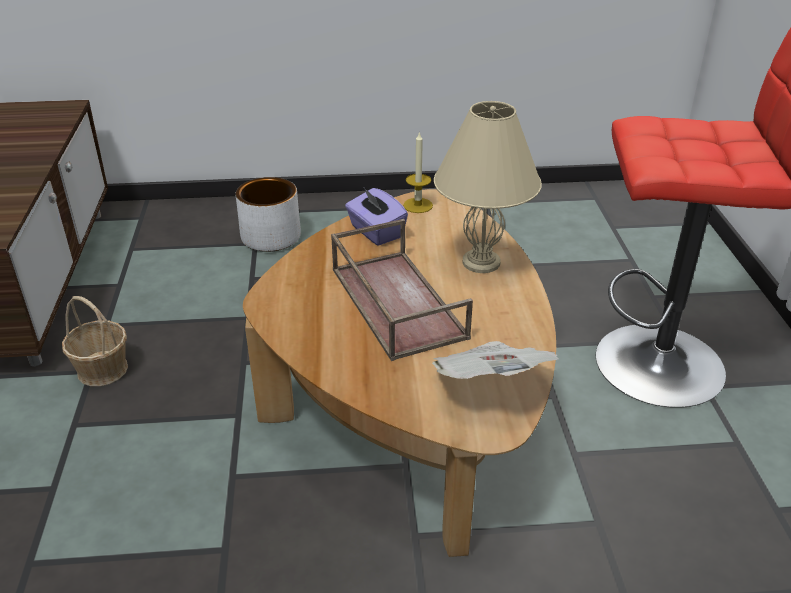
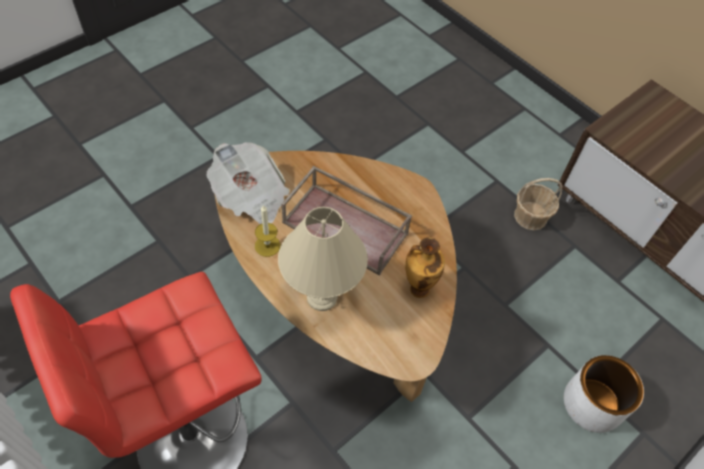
camera: 140 degrees right, 20 degrees up
purple tissue box [345,188,408,246] -> vase [405,237,445,298]
candle [403,131,433,213] -> candle moved to [255,205,280,257]

